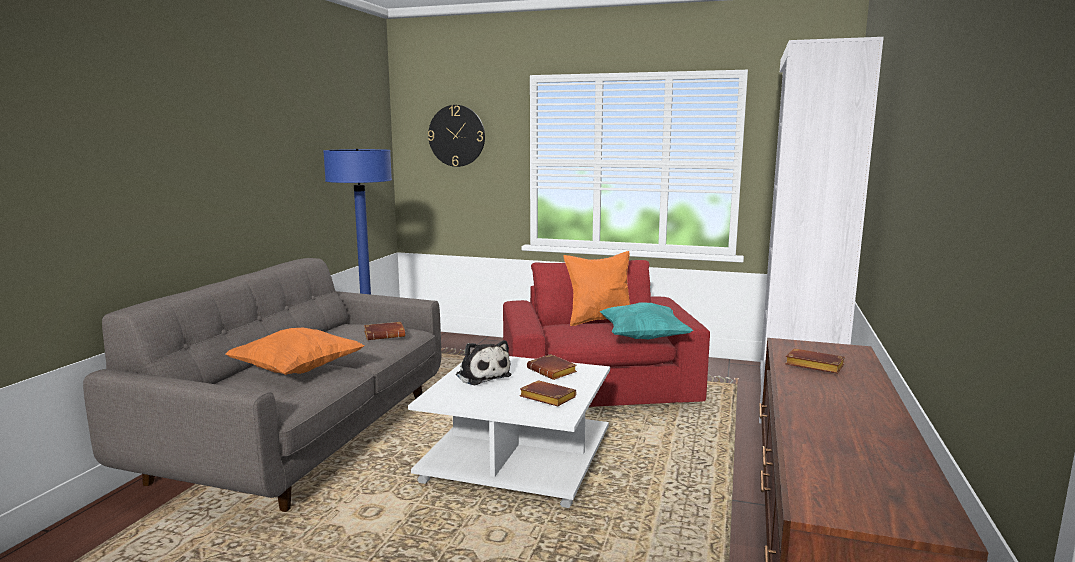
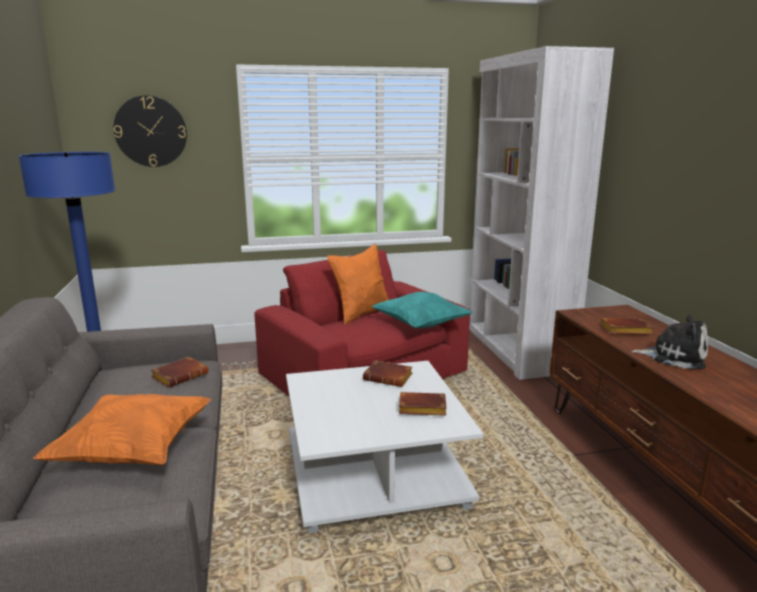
camera: 30 degrees left, 5 degrees up
plush toy [456,340,512,385] -> plush toy moved to [631,315,708,369]

